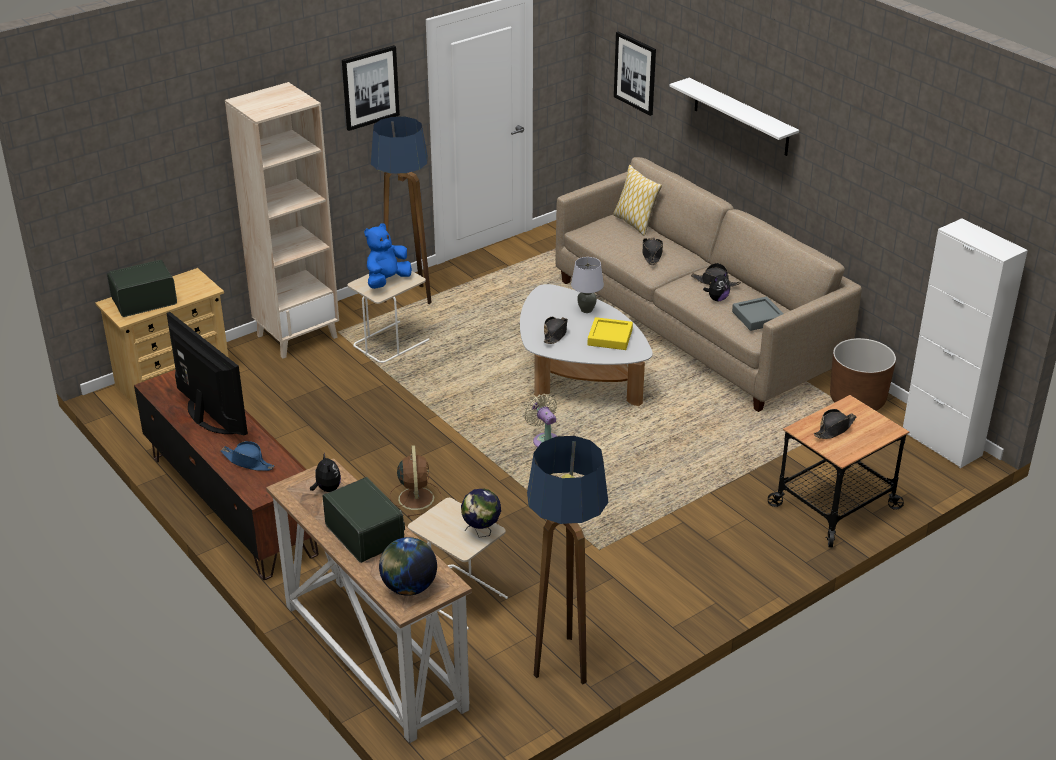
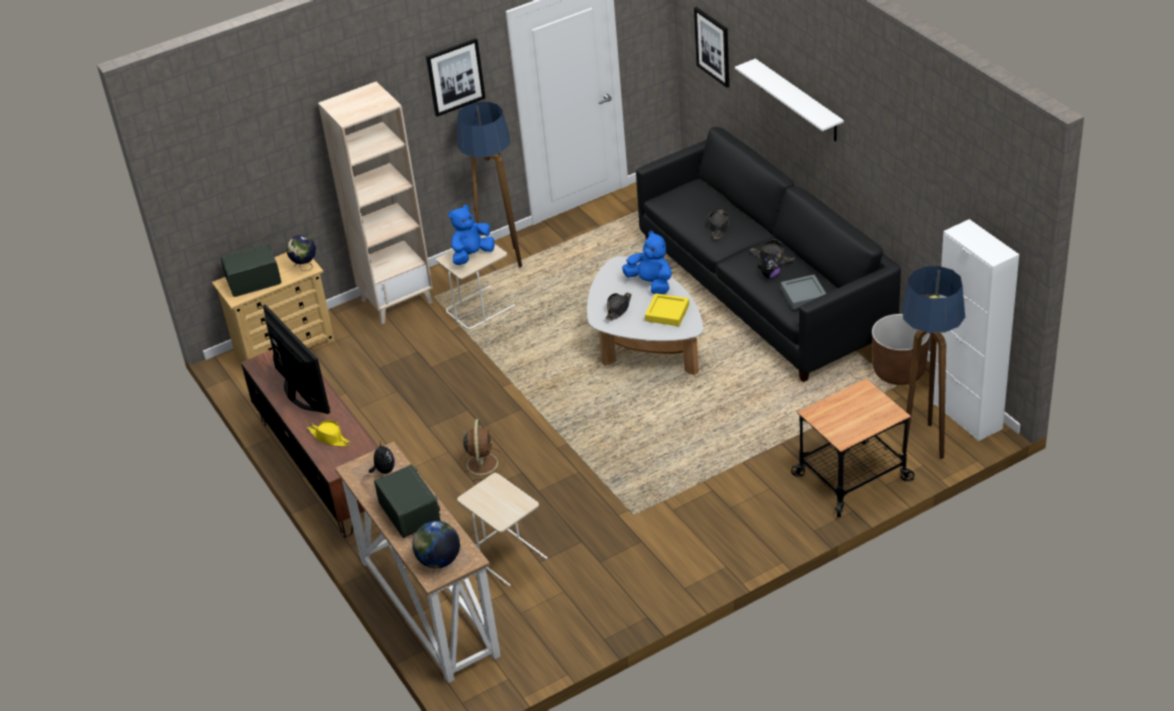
camera: 10 degrees right, 5 degrees up
blue hat [221,441,274,471] -> yellow hat [307,420,351,446]
globe [461,489,501,537] -> globe moved to [286,235,316,271]
beige fan [524,394,557,447] -> none
floor lamp [527,436,609,685] -> floor lamp moved to [902,266,965,459]
beige sofa [555,157,862,412] -> black sofa [636,127,901,382]
grey table lamp [571,257,604,313] -> blue plush toy [622,230,672,294]
pillow [613,165,662,236] -> none
black hat [814,409,856,439] -> none

